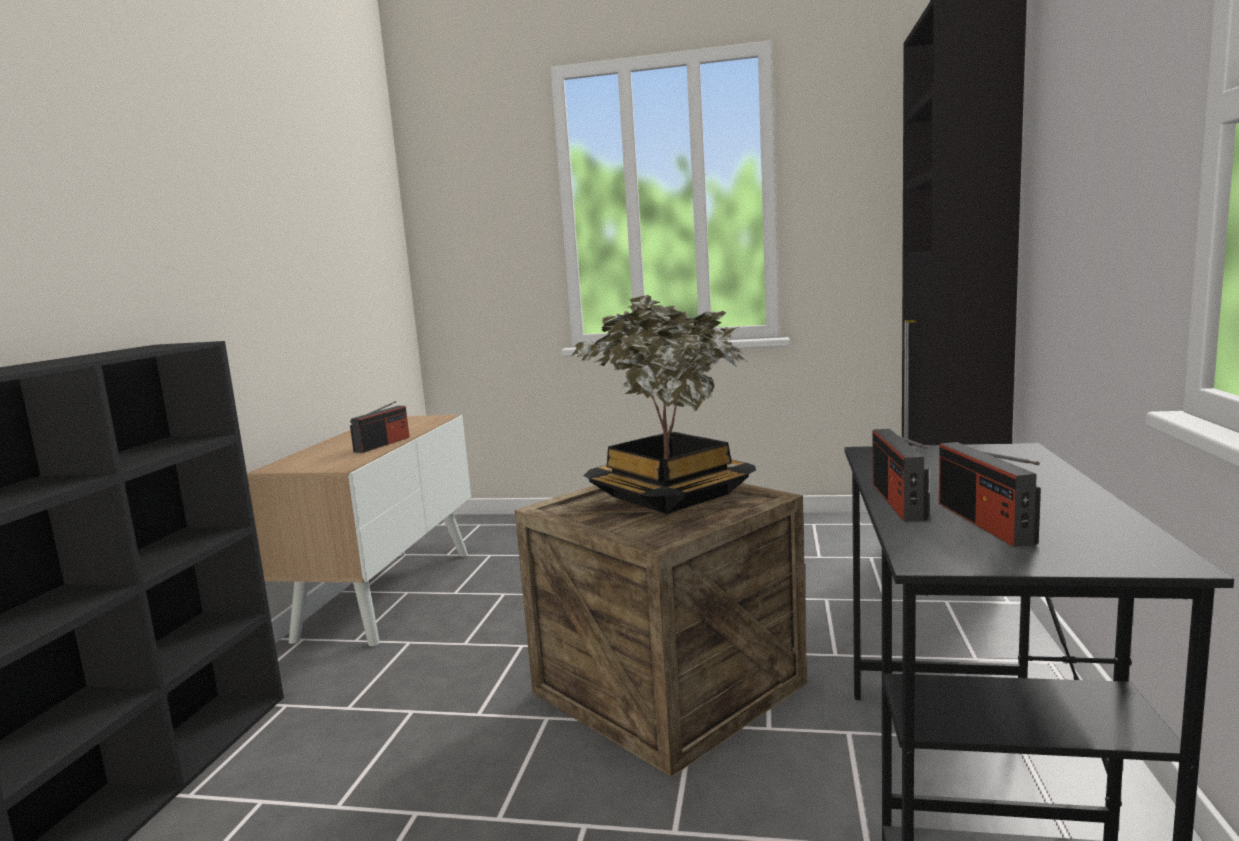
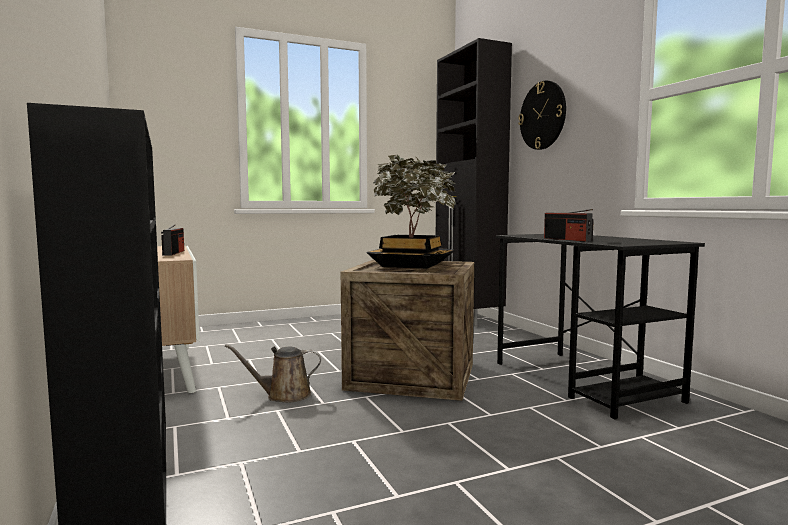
camera: 35 degrees left, 5 degrees down
radio [939,442,1041,547] -> none
none -> brown watering can [225,344,321,403]
none -> wall clock [518,81,566,150]

